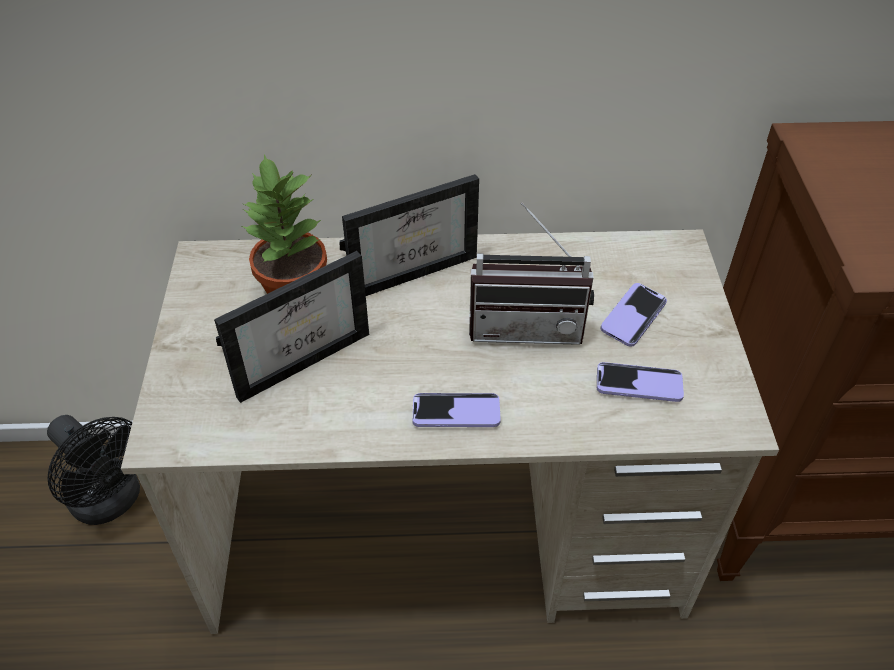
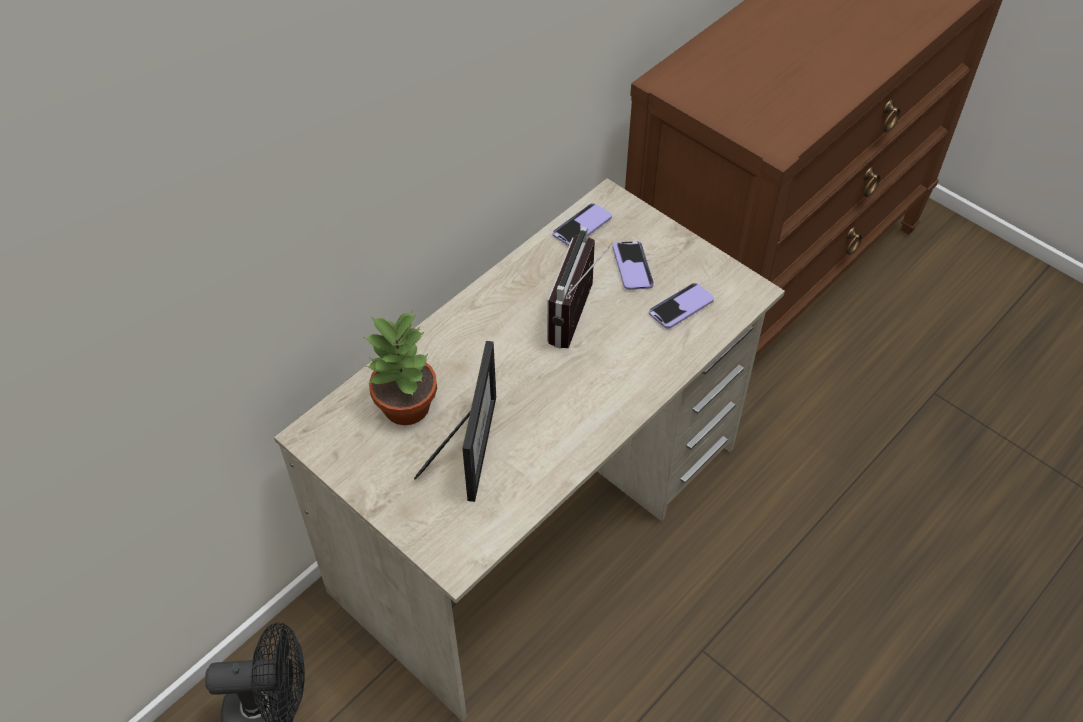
camera: 45 degrees left, 5 degrees up
picture frame [339,174,479,296] -> none
phone [412,393,501,427] -> phone moved to [553,203,612,246]
radio [469,202,594,345] -> radio turned 150 degrees clockwise [547,227,613,349]

